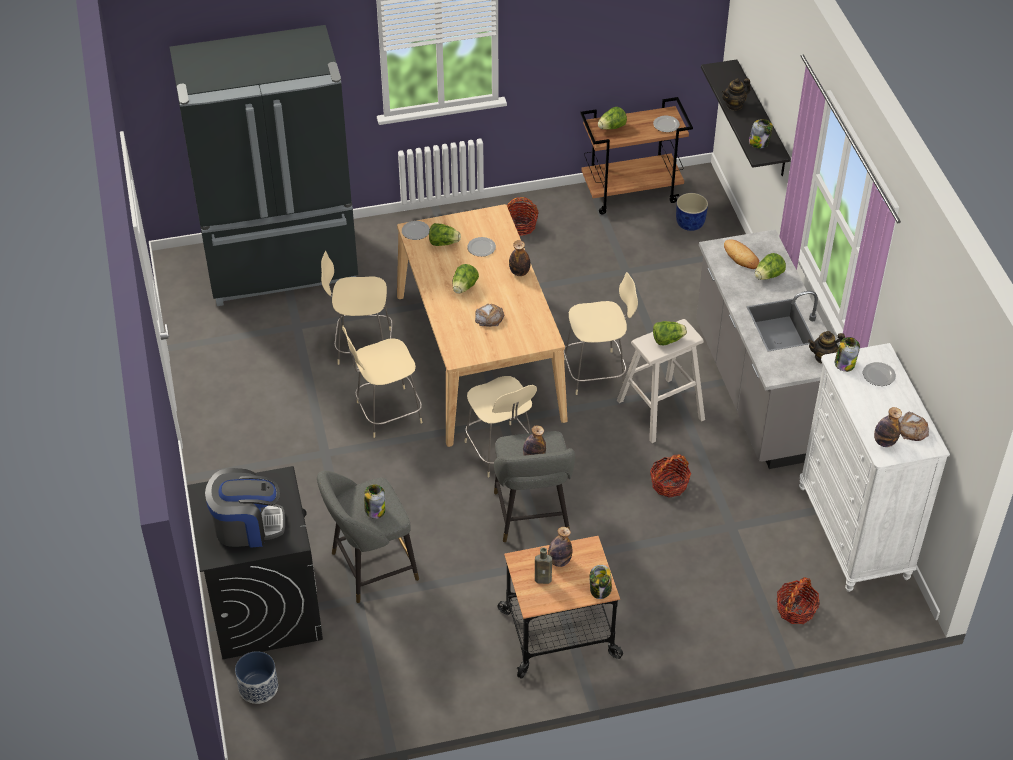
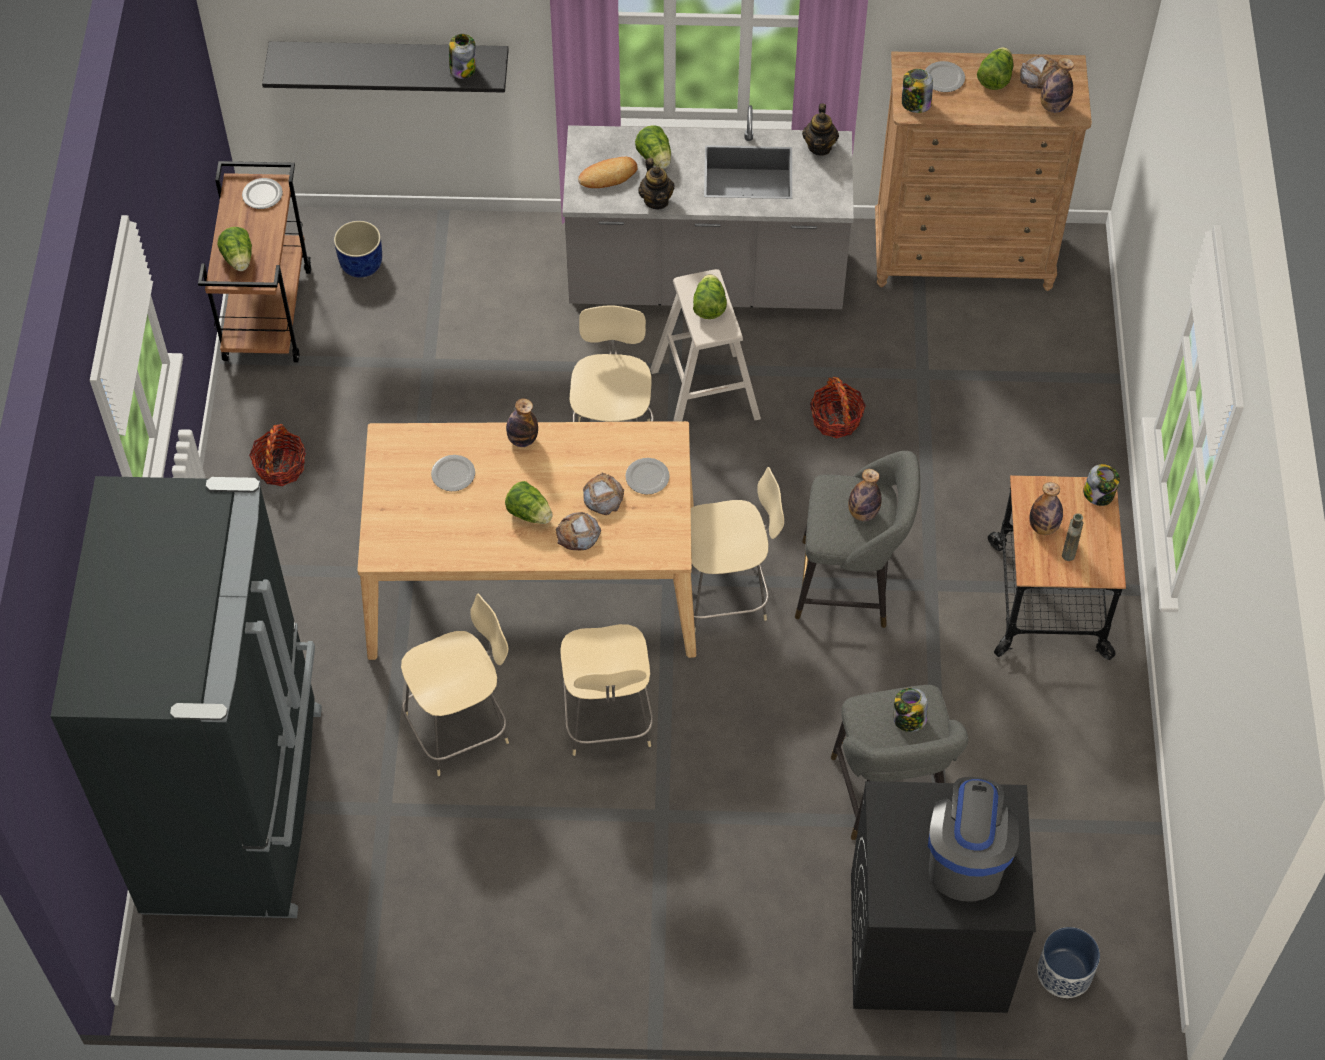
camera: 75 degrees left, 10 degrees up
beige chair [321,251,393,365] -> beige chair turned 135 degrees counterclockwise [401,593,509,776]
plate [402,221,430,240] -> plate moved to [625,458,670,494]
lettuce [429,223,461,246] -> lettuce moved to [977,47,1014,90]
teapot [722,78,750,111] -> teapot moved to [638,158,675,210]
basket [777,577,820,624] -> none
white dresser [799,343,950,592] -> brown dresser [875,52,1092,291]
none -> bread [556,512,601,550]

